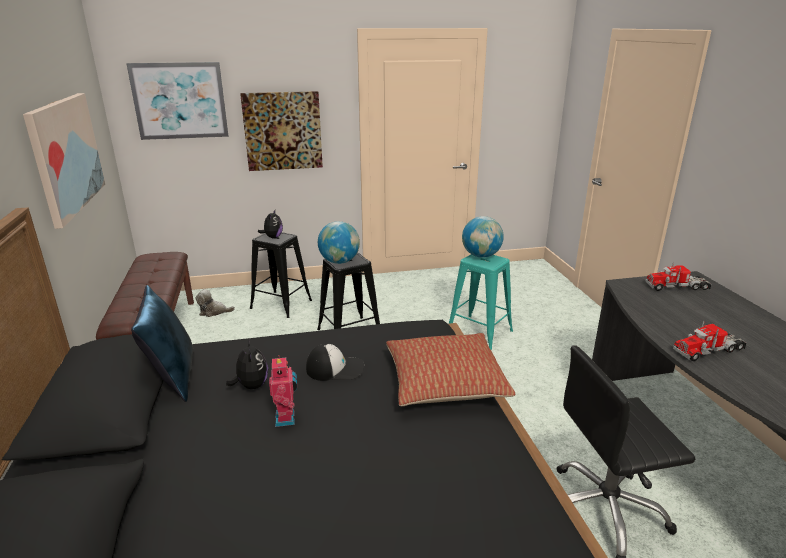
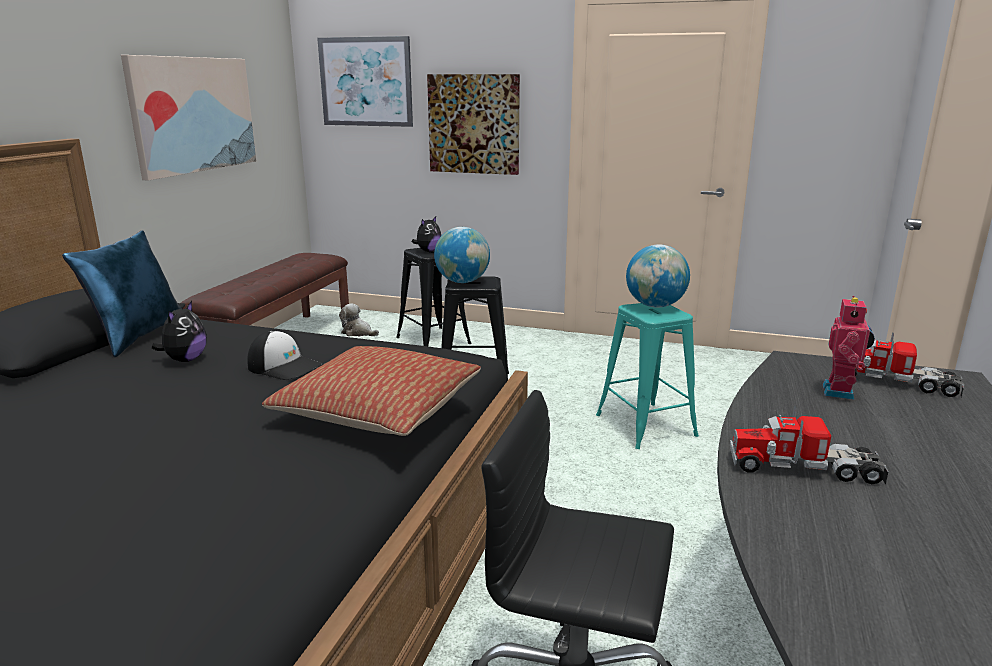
camera: 30 degrees right, 5 degrees down
toy robot [269,355,297,427] -> toy robot moved to [823,296,875,400]

